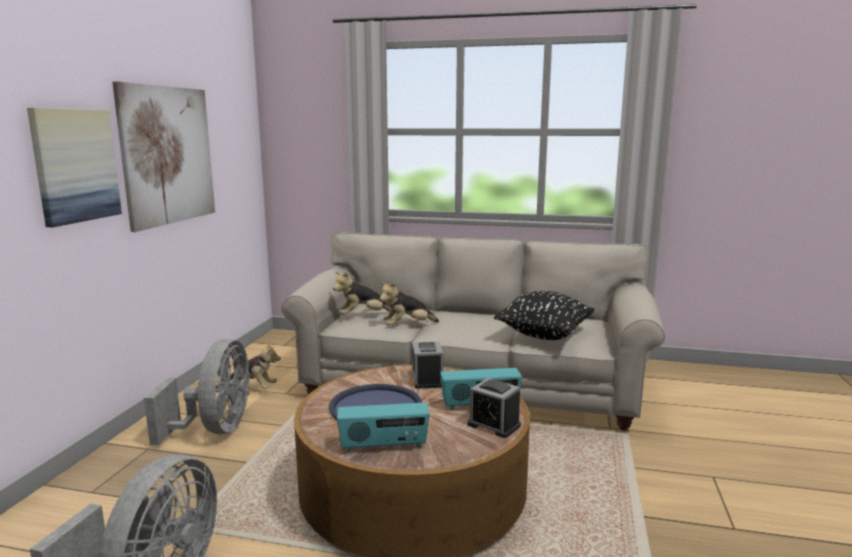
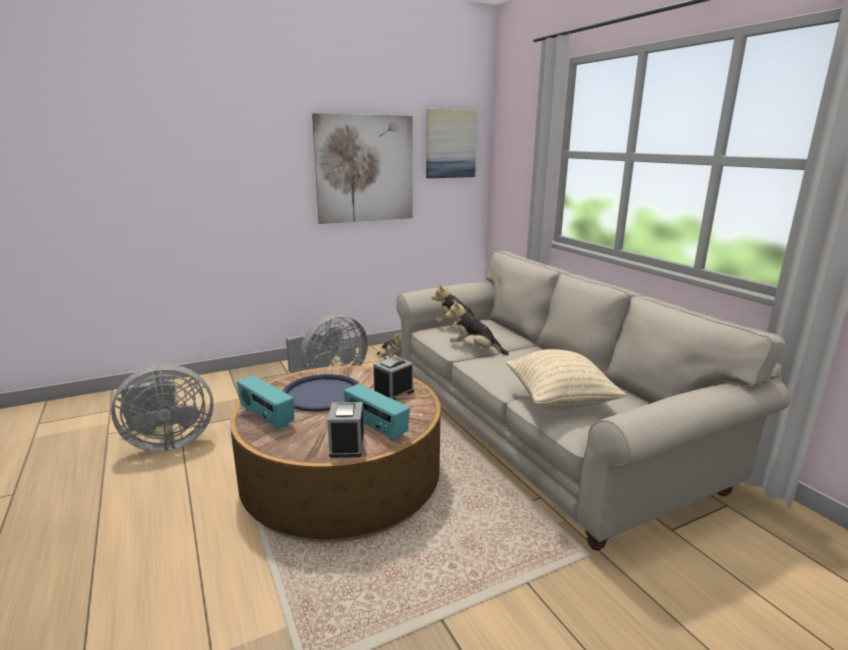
camera: 50 degrees right, 5 degrees up
picture [27,108,122,227] -> picture moved to [426,109,478,178]
black pillow [494,291,595,340] -> beige pillow [506,349,626,411]

